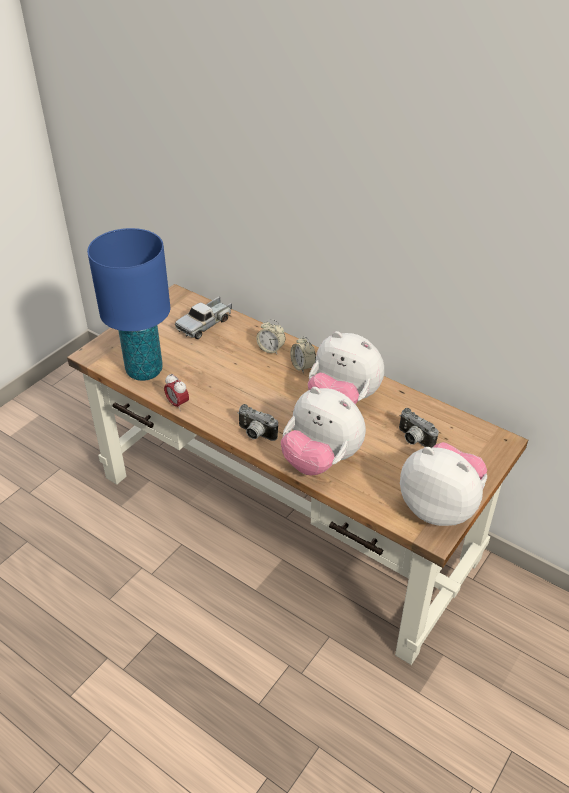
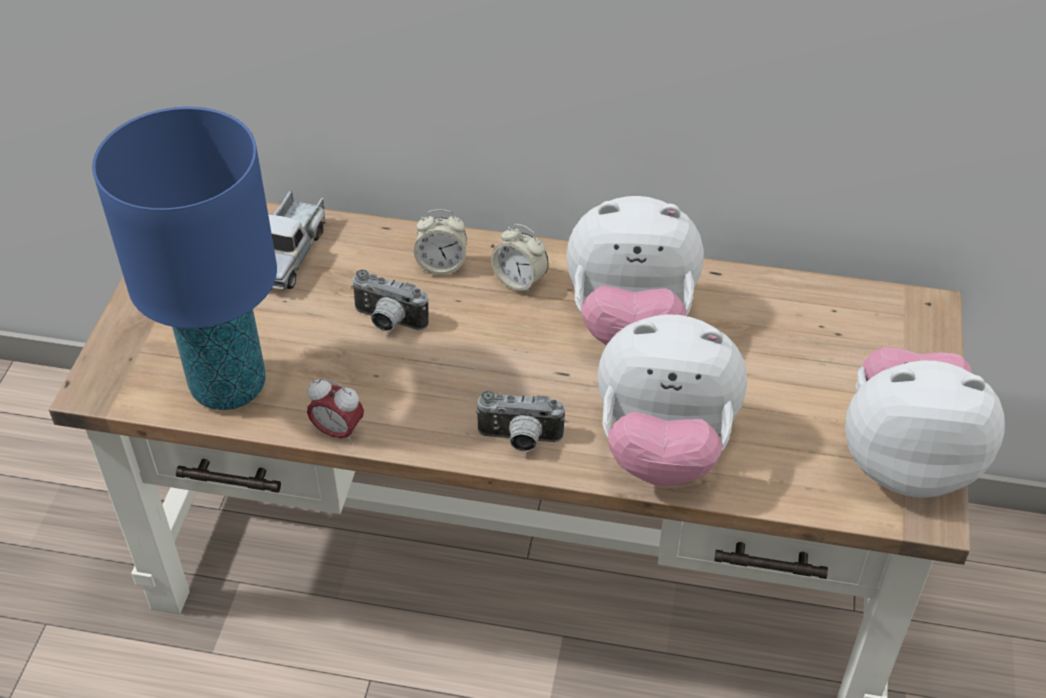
camera: 25 degrees left, 5 degrees up
camera [399,408,439,448] -> camera moved to [351,270,429,332]

